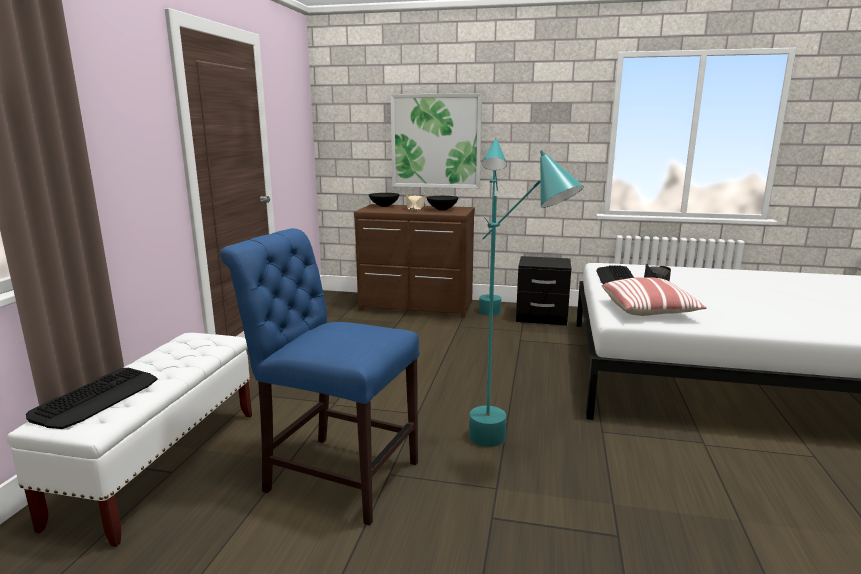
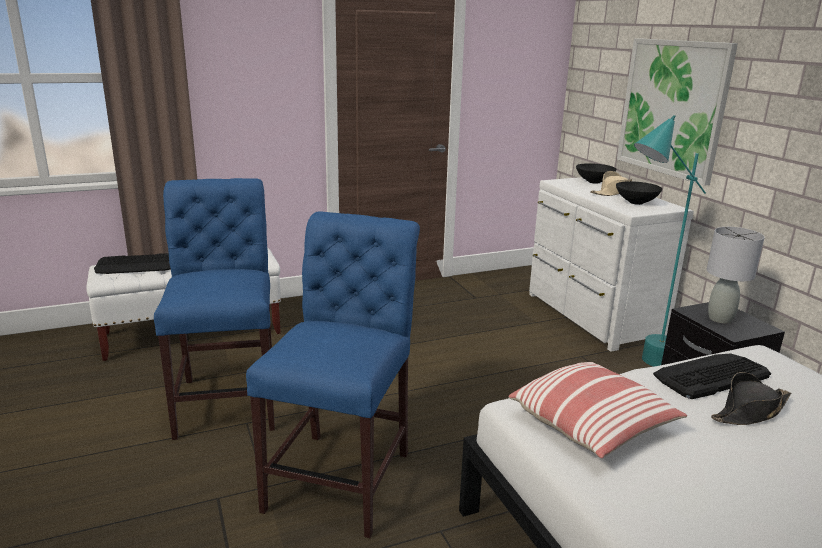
camera: 55 degrees right, 5 degrees up
brown dresser [354,204,475,318] -> white dresser [529,177,694,352]
turquoise floor lamp [469,150,584,447] -> blue chair [246,212,420,538]
none -> grey table lamp [707,227,765,323]

